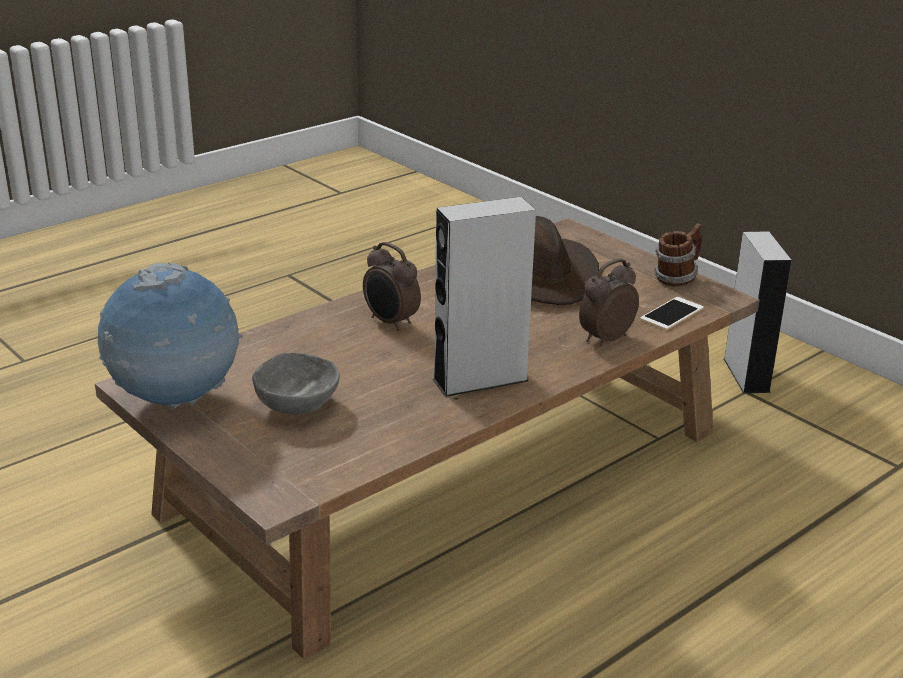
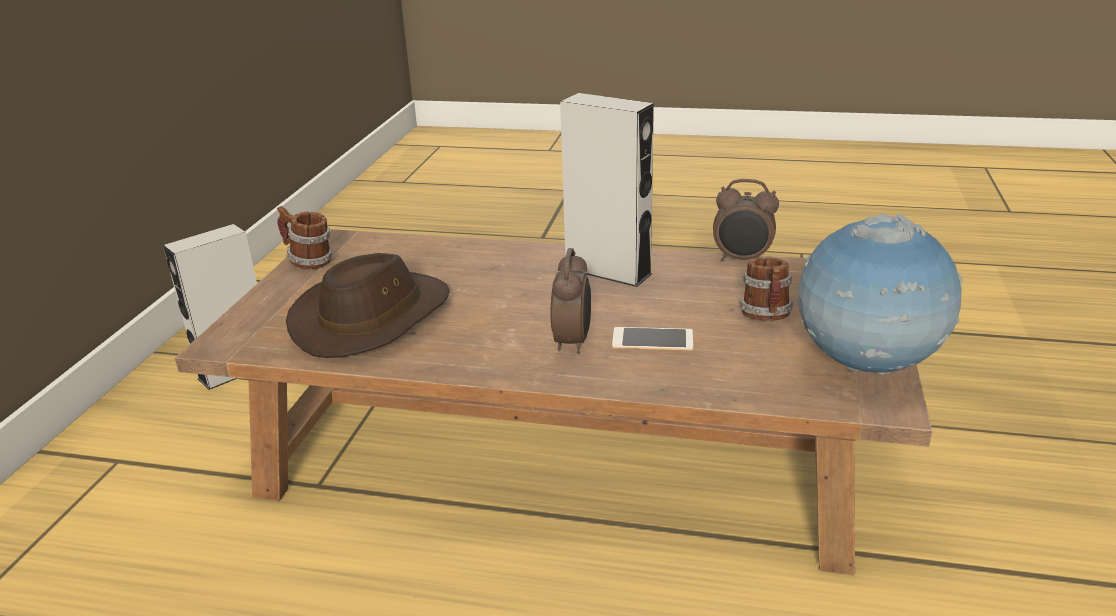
camera: 125 degrees left, 0 degrees up
grey bowl [252,353,340,414] -> mug [739,257,793,321]
alarm clock [579,259,639,346] -> alarm clock moved to [713,179,779,261]
phone [640,297,704,330] -> phone moved to [612,327,693,351]

